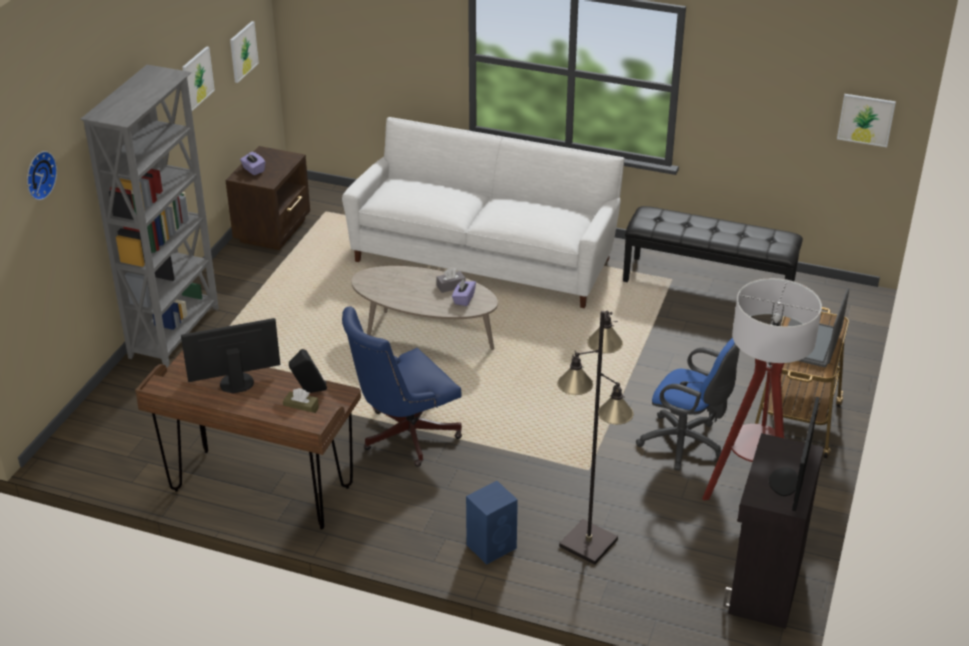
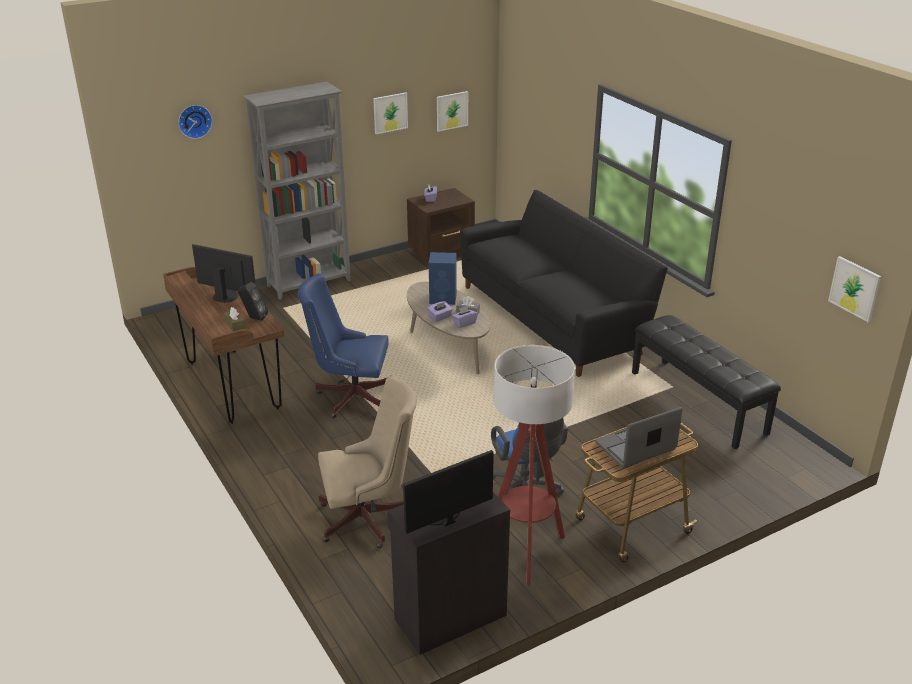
camera: 40 degrees right, 5 degrees down
white sofa [342,117,625,308] -> black sofa [460,190,668,377]
blue speaker [466,481,518,565] -> blue speaker moved to [429,252,457,305]
black floor lamp [557,311,634,565] -> beige office chair [318,376,417,548]
none -> purple tissue box [427,301,453,322]

